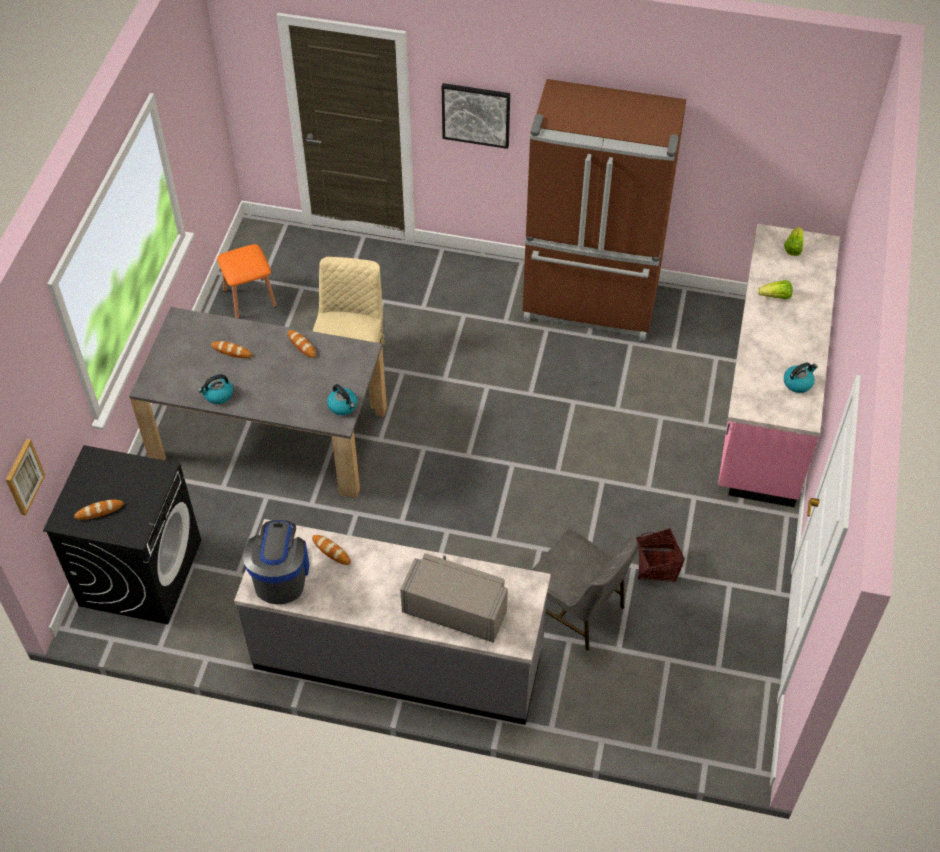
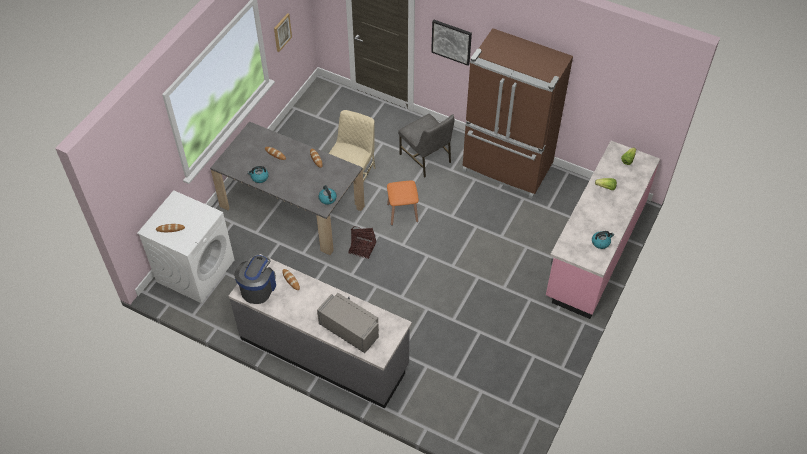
camera: 15 degrees right, 0 degrees up
picture [6,439,45,516] -> picture moved to [274,13,292,52]
black washing machine [43,445,201,624] -> white washing machine [137,190,234,303]
orange stool [217,244,277,319] -> orange stool moved to [387,181,419,225]
grey chair [532,529,639,651] -> grey chair moved to [398,114,454,178]
basket [636,528,685,582] -> basket moved to [348,226,376,259]

